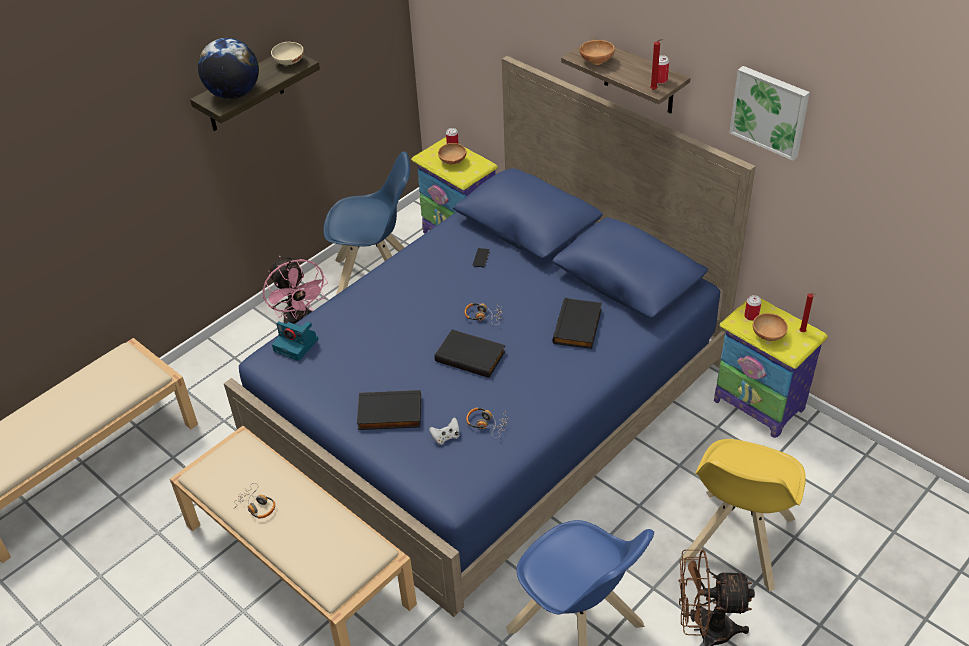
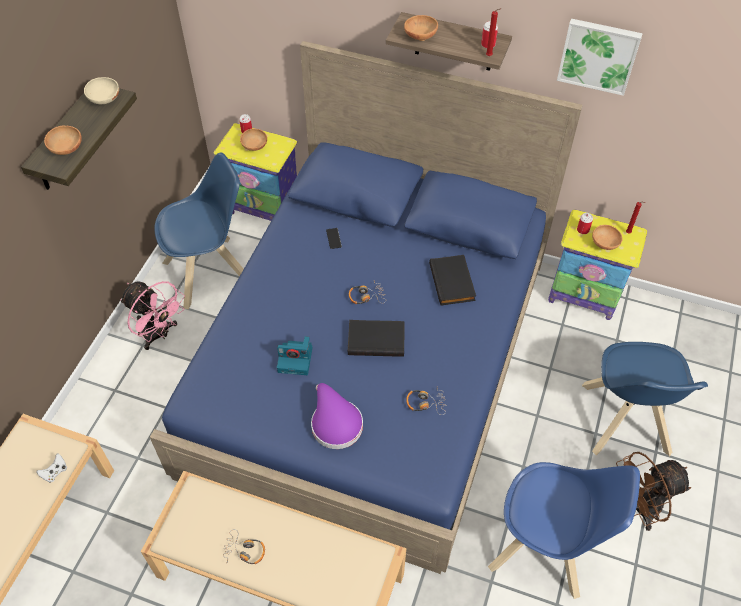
camera: 25 degrees left, 10 degrees up
globe [198,38,259,99] -> brown bowl [44,125,82,155]
camera [272,321,318,361] -> camera moved to [277,336,312,375]
black book [357,390,421,430] -> purple hat [311,383,363,449]
white game controller [429,418,460,445] -> white game controller moved to [36,454,67,483]
yellow chair [681,439,806,592] -> blue chair [582,342,708,456]

